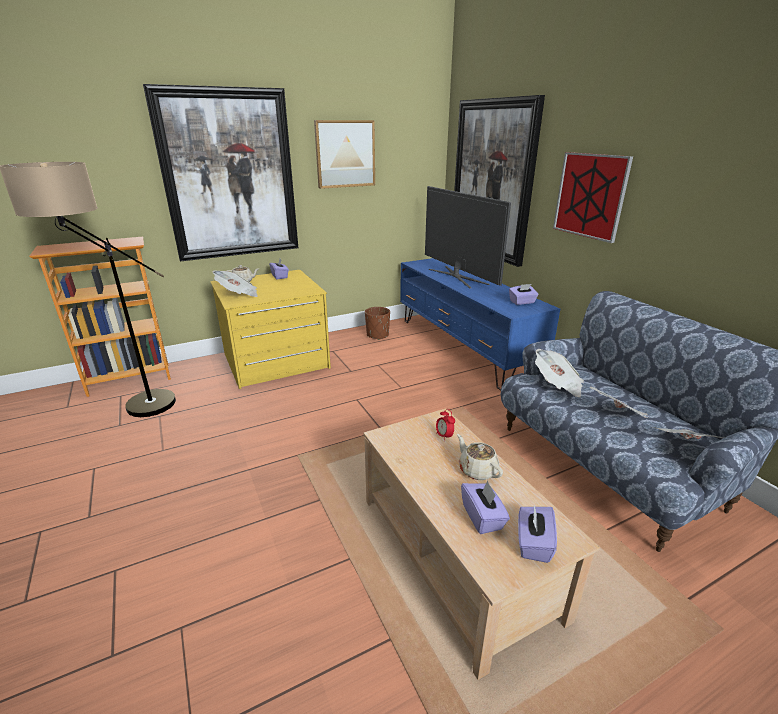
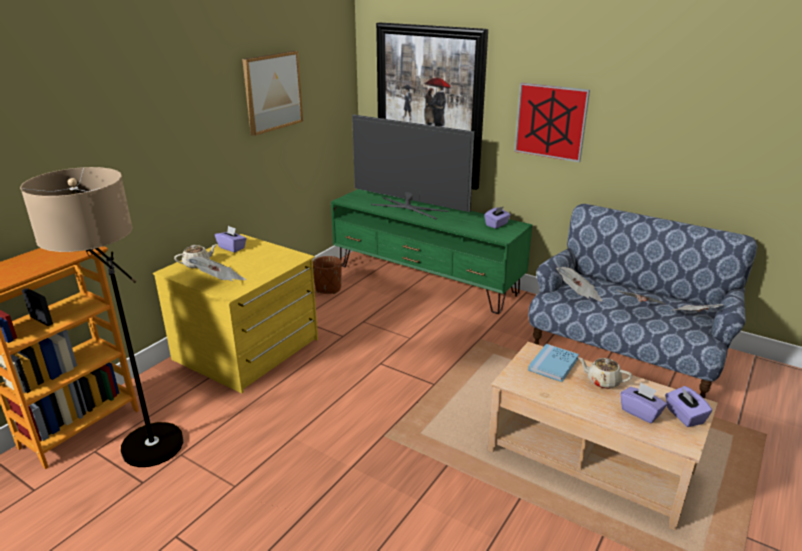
camera: 30 degrees left, 0 degrees up
picture [143,84,298,261] -> none
blue tv stand [400,258,560,391] -> green tv stand [331,189,533,314]
alarm clock [436,409,455,442] -> blue book [528,344,579,382]

